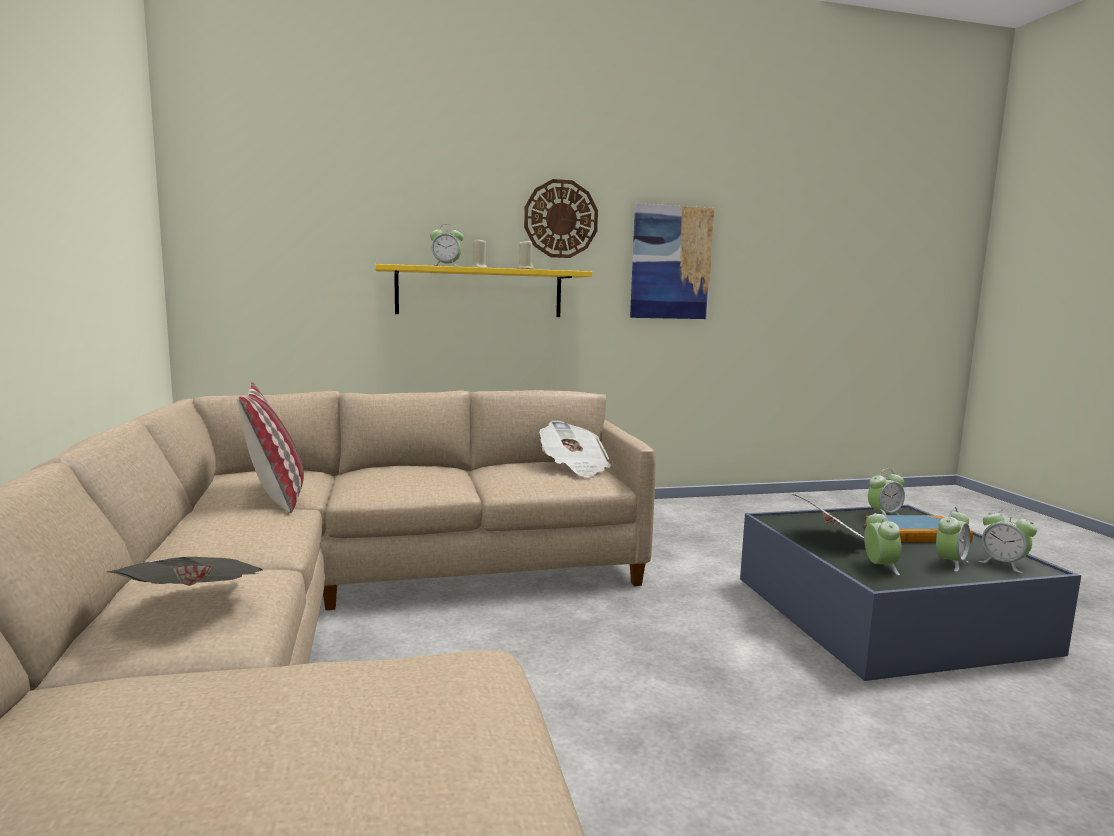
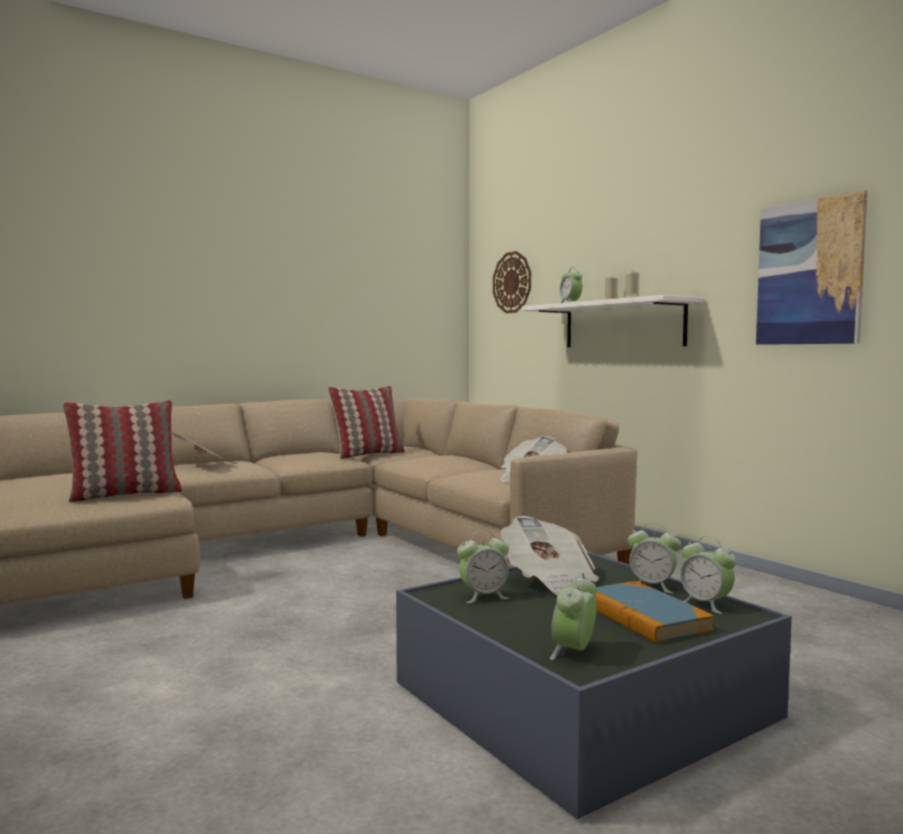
camera: 70 degrees right, 5 degrees down
yellow shelf [375,264,592,317] -> white shelf [522,295,703,347]
wall clock [524,179,598,258] -> wall clock moved to [493,251,531,313]
alarm clock [936,507,970,572] -> alarm clock moved to [628,523,681,593]
none -> pillow [63,400,182,502]

